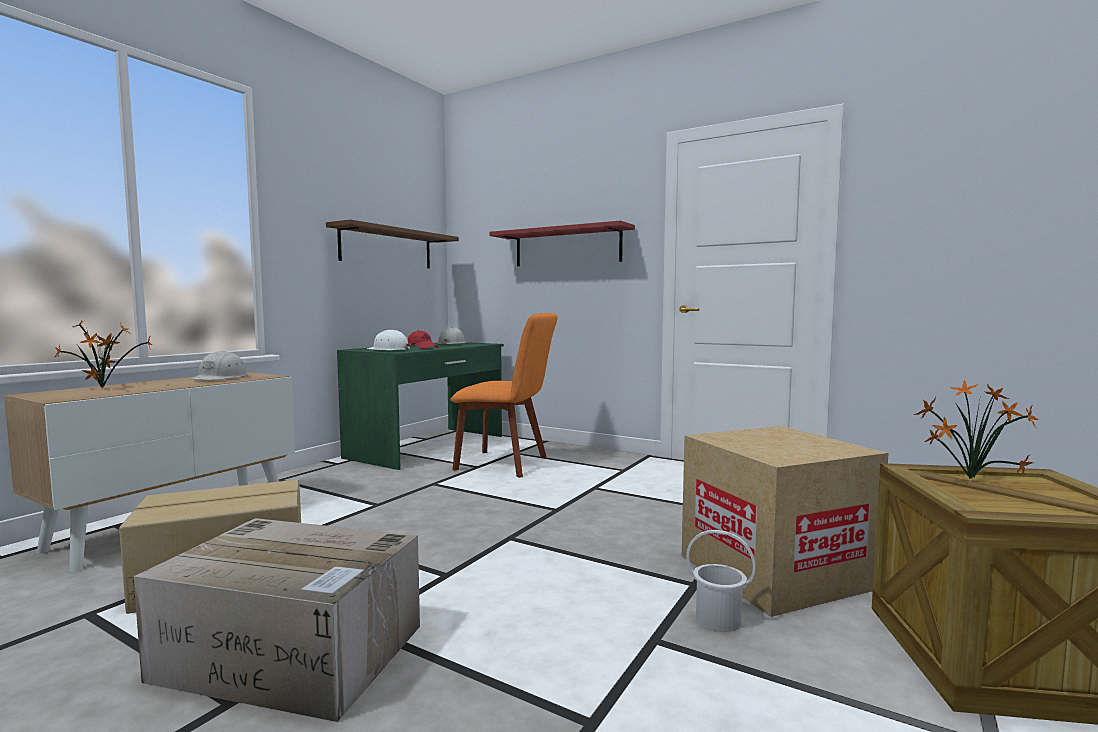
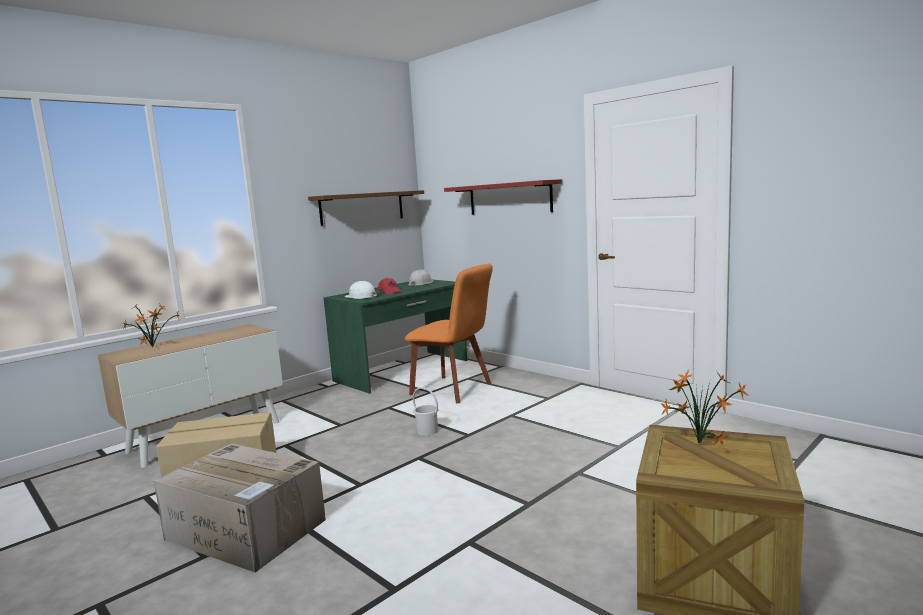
camera: 15 degrees right, 5 degrees up
white hard hat [191,351,248,380] -> none
cardboard box [682,426,888,617] -> none
white bucket [686,530,756,632] -> white bucket moved to [413,387,438,436]

